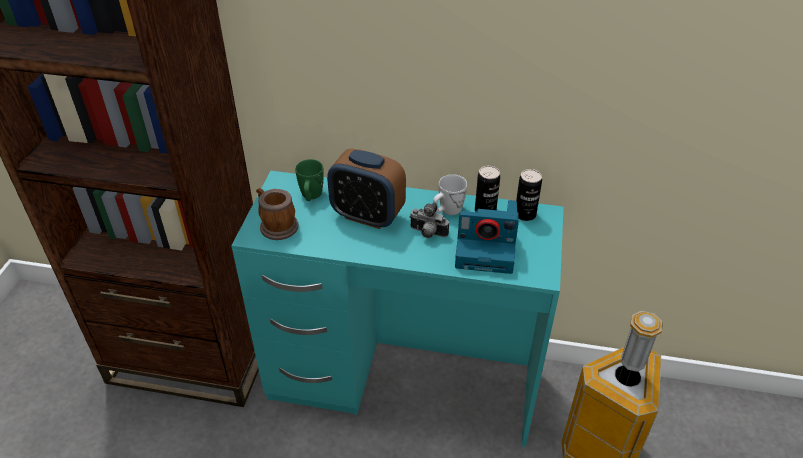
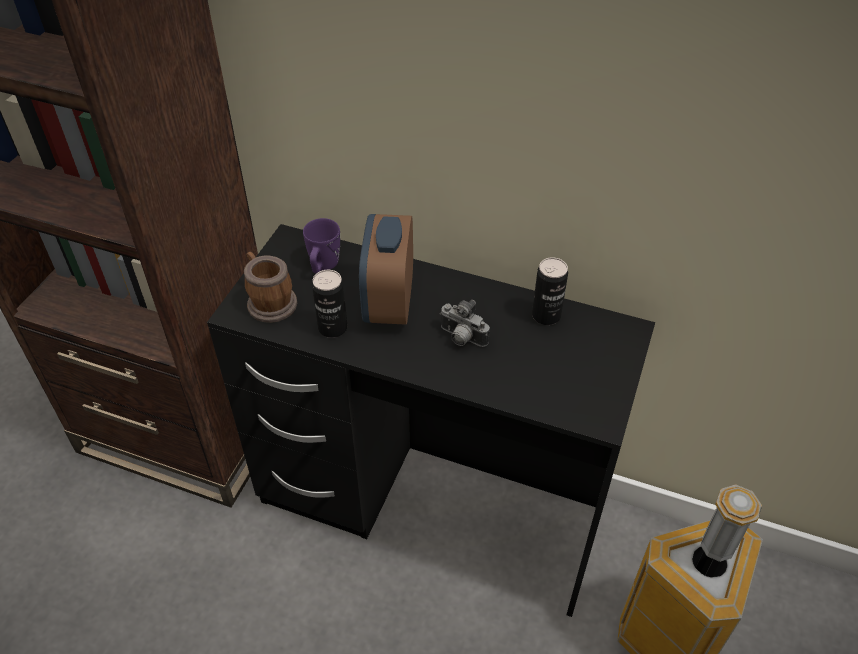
camera: 10 degrees right, 5 degrees up
turquoise desk [231,171,564,447] -> black desk [207,224,655,617]
green mug [295,159,324,201] -> purple mug [303,218,340,273]
alarm clock [327,148,406,229] -> alarm clock turned 60 degrees clockwise [359,214,413,325]
white mug [433,174,467,215] -> none
camera [455,200,519,274] -> none
can [516,169,542,221] -> can moved to [312,270,348,338]

